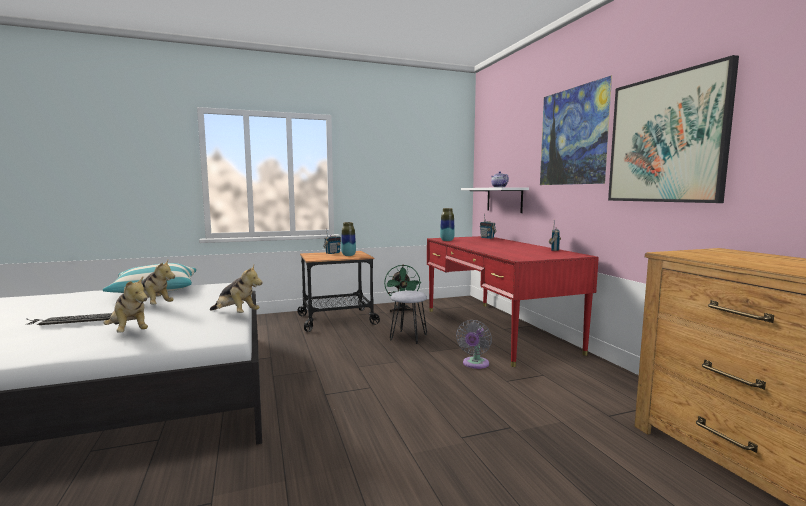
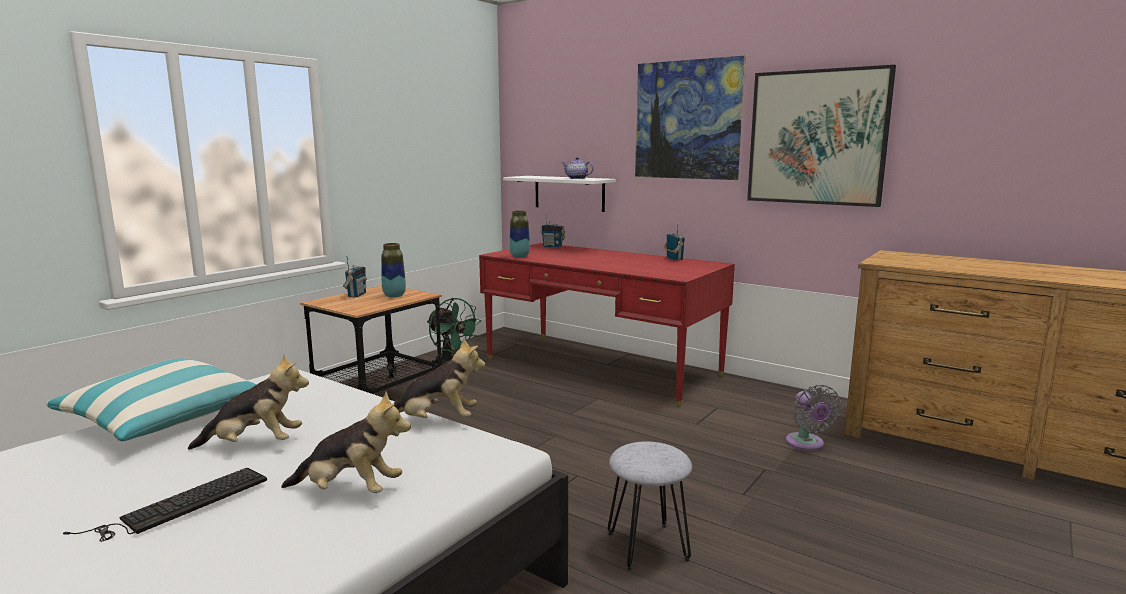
camera: 35 degrees left, 5 degrees up
grey stool [390,291,427,344] -> grey stool moved to [608,441,692,571]
grey fan [456,320,492,369] -> grey fan moved to [786,385,841,451]

